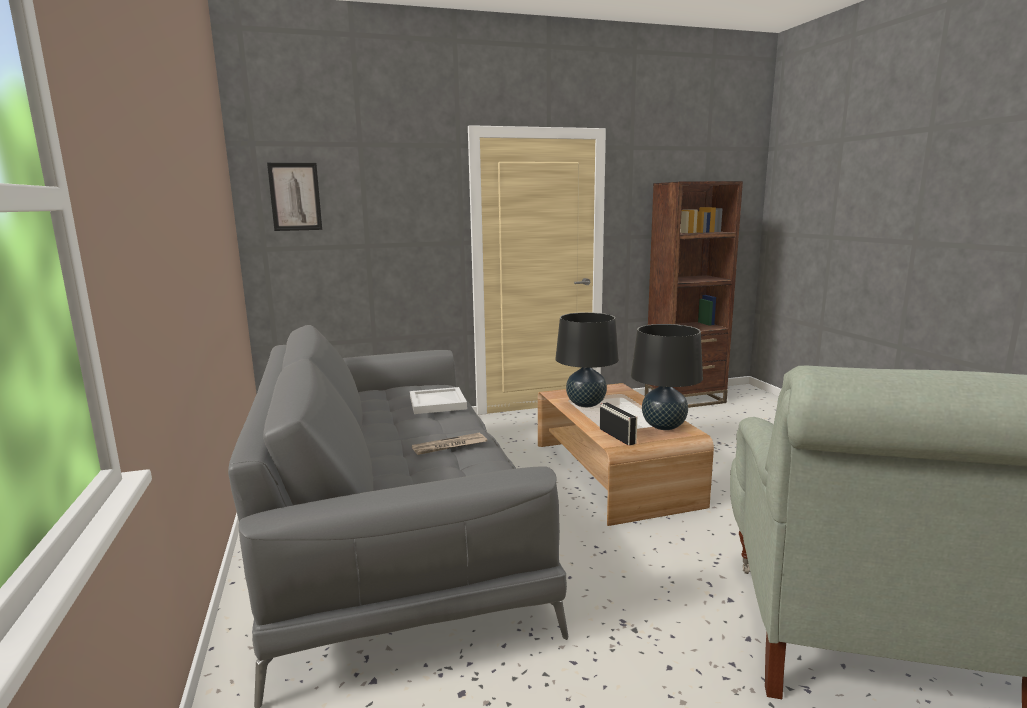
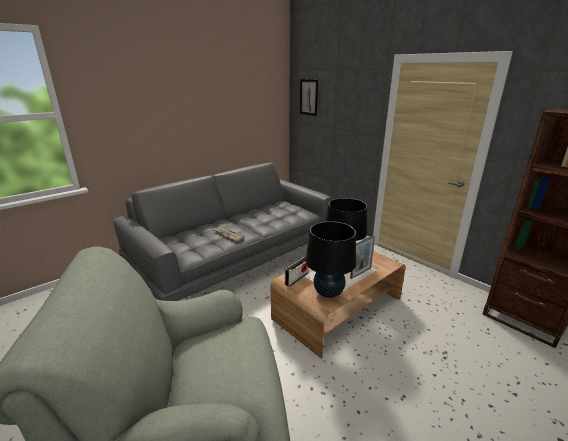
camera: 65 degrees right, 10 degrees up
white tray [410,387,467,414] -> none
none -> picture frame [350,235,375,279]

